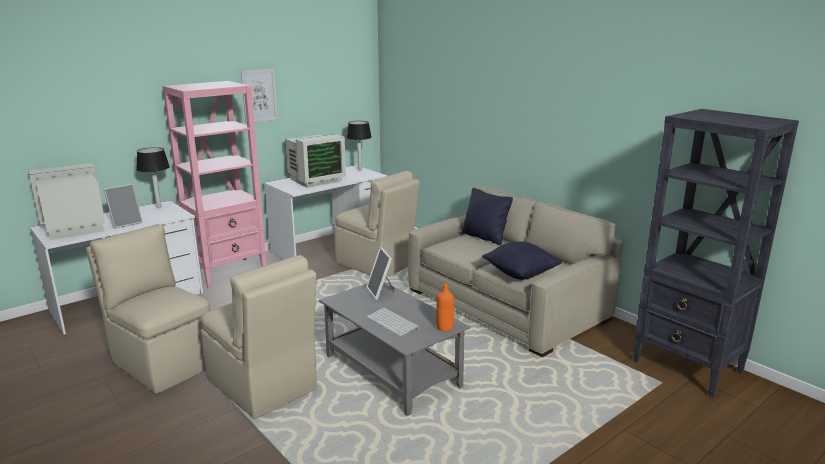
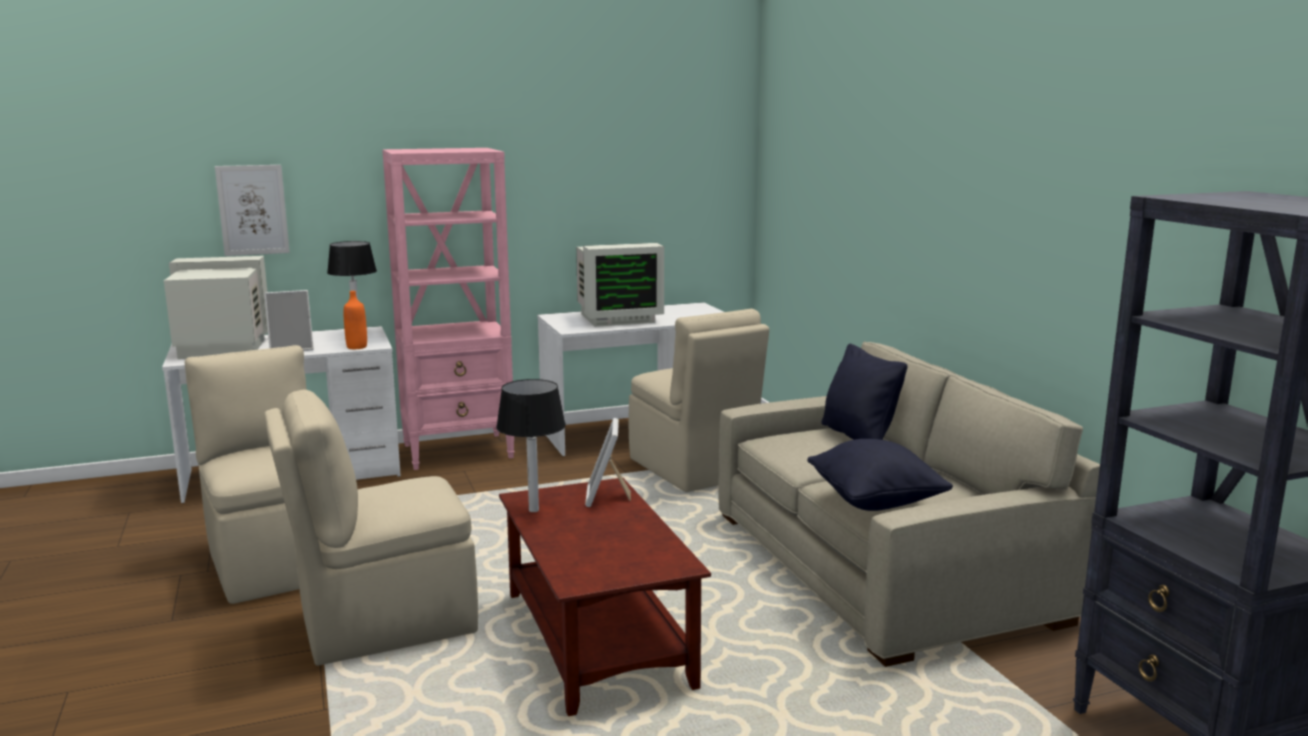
camera: 20 degrees right, 5 degrees down
beige chair [201,255,317,419] -> beige chair turned 90 degrees clockwise [264,389,478,666]
picture [241,69,278,123] -> picture moved to [215,165,290,256]
grey coffee table [319,281,470,416] -> brown coffee table [499,478,711,716]
table lamp [346,121,372,170] -> table lamp moved to [496,379,566,512]
keyboard [366,307,420,337] -> none
orange bottle [436,284,454,331] -> orange bottle moved to [344,291,367,349]

